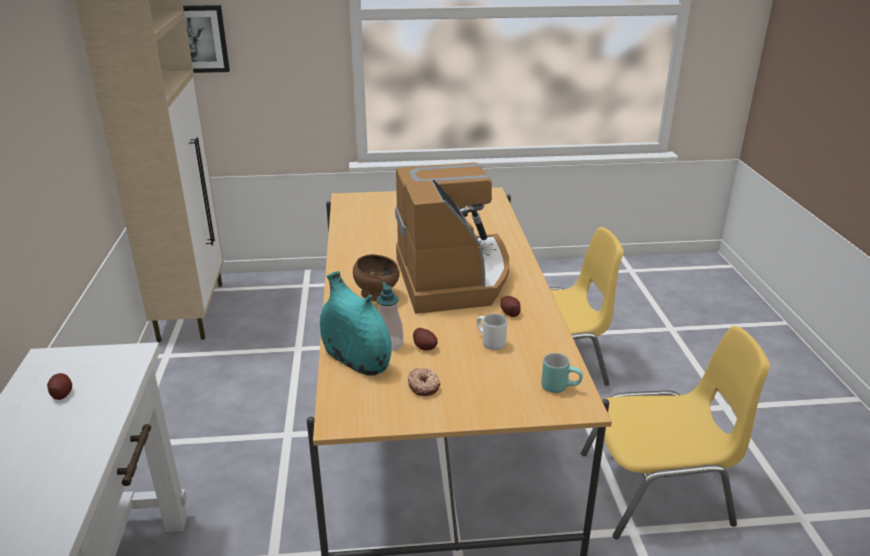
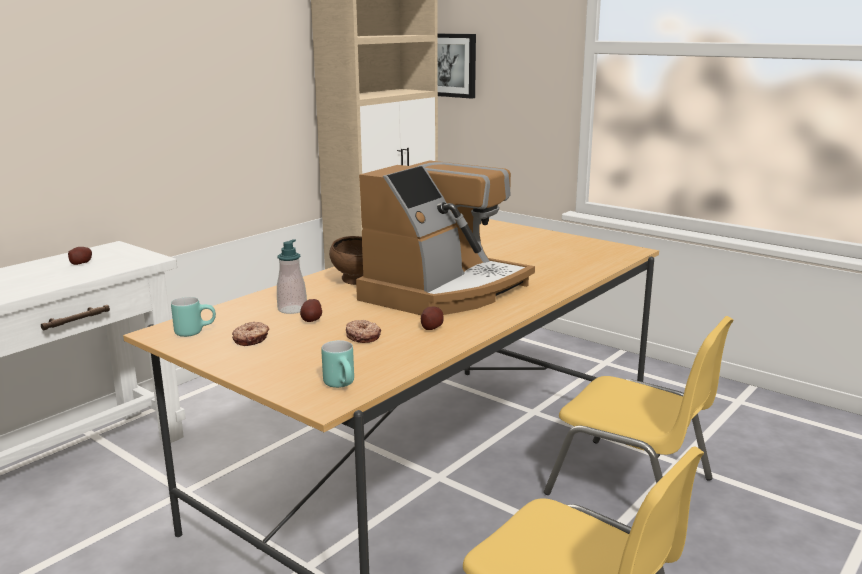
camera: 45 degrees right, 10 degrees down
turquoise vase [320,271,391,376] -> none
white mug [477,314,507,350] -> donut [346,320,381,343]
none -> turquoise mug [171,297,216,337]

